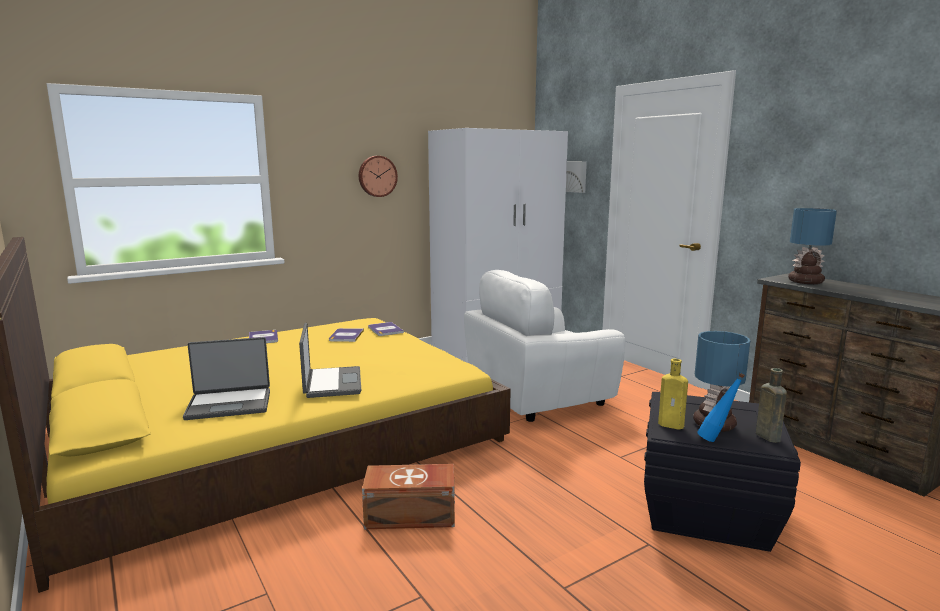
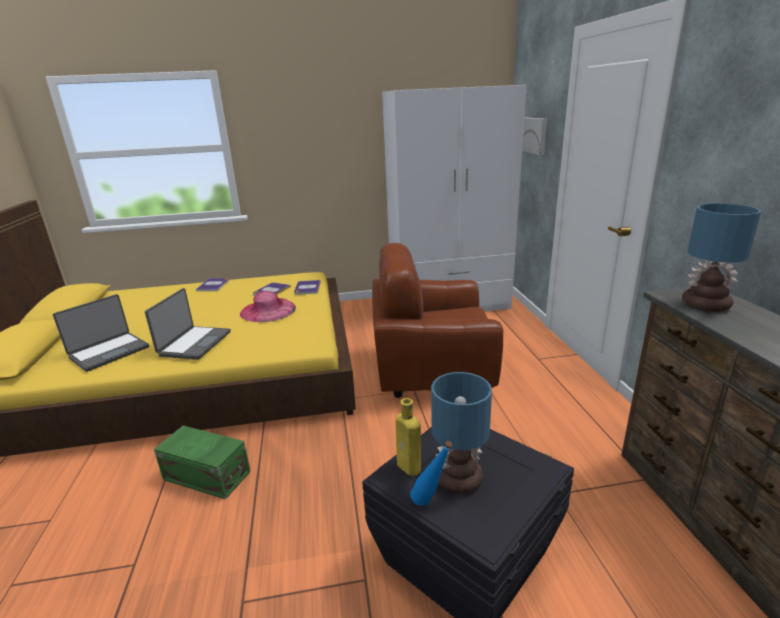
camera: 25 degrees right, 10 degrees up
laptop [183,337,270,420] -> laptop turned 60 degrees counterclockwise [53,294,149,372]
wall clock [359,156,398,197] -> none
brown storage box [362,464,455,529] -> green storage box [154,426,251,499]
white armchair [464,270,625,422] -> brown armchair [372,243,503,398]
brown bottle [756,368,787,443] -> none
none -> pink hat [240,291,296,322]

